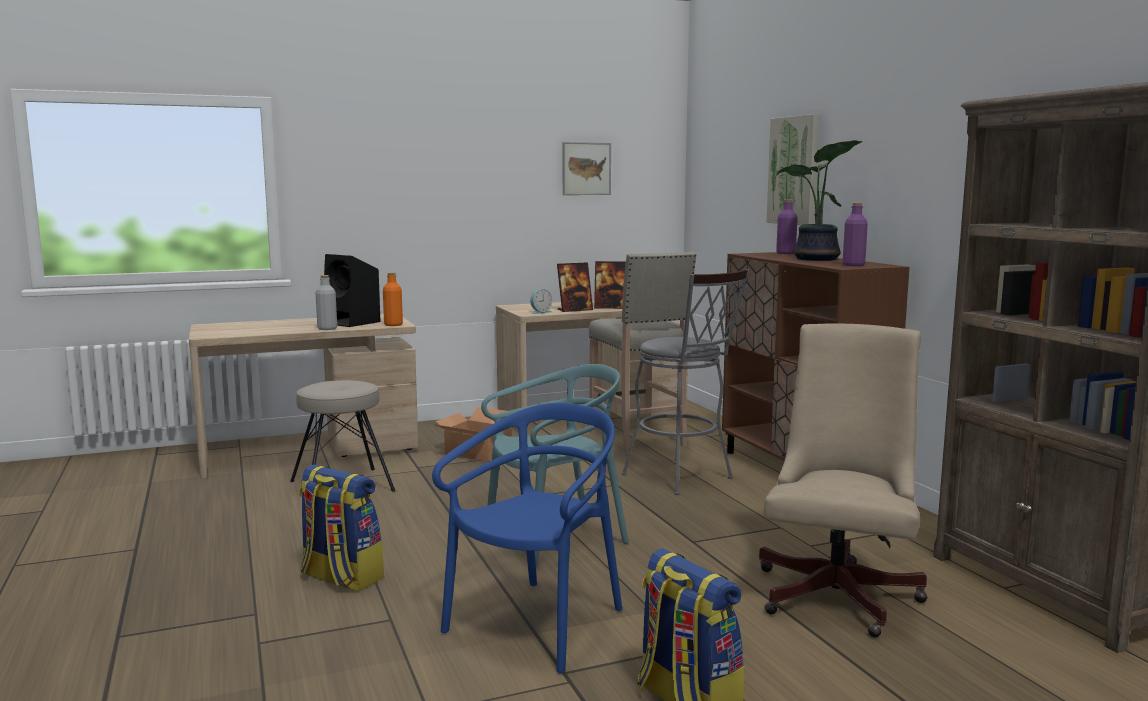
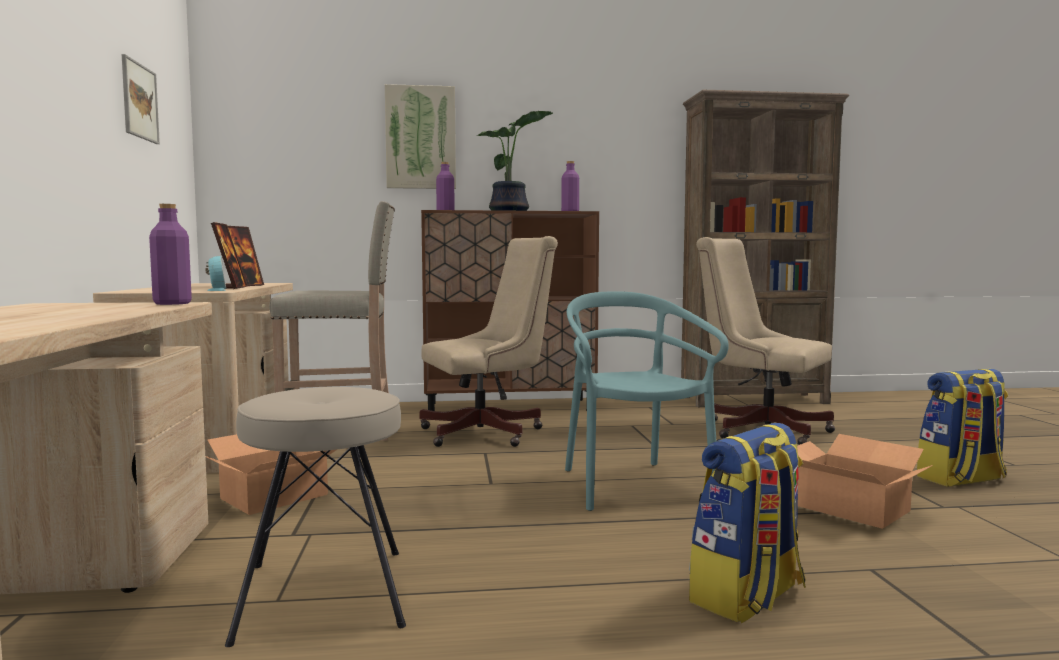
camera: 75 degrees left, 5 degrees down
grey bottle [316,275,337,330] -> none
black speaker [324,254,381,327] -> none
orange bottle [383,273,403,326] -> purple bottle [149,204,192,305]
blue chair [432,403,622,674] -> cardboard box [797,434,933,529]
grey stool [622,269,749,495] -> beige office chair [420,236,558,447]

